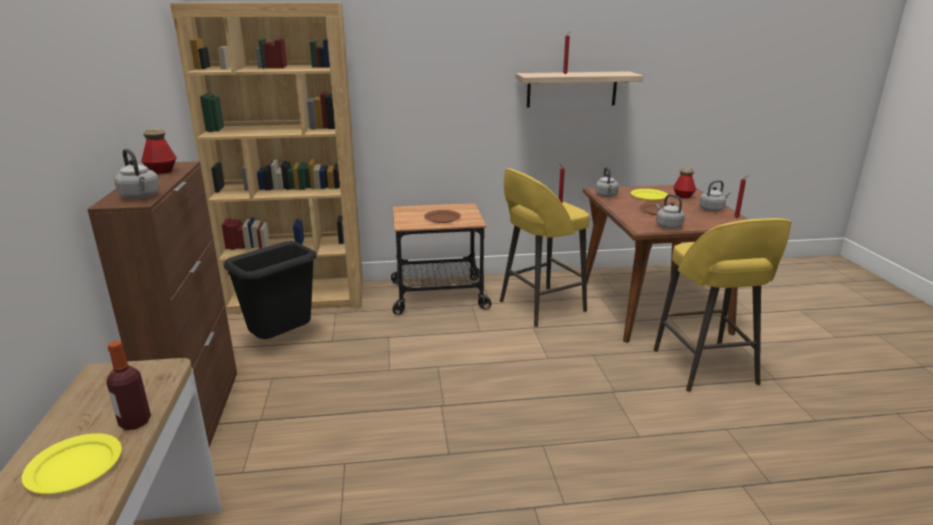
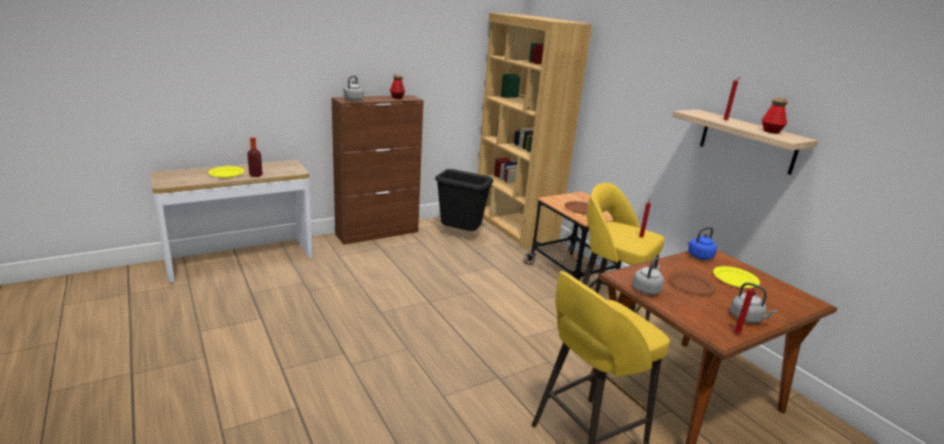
camera: 65 degrees right, 0 degrees up
grey kettle [595,167,619,197] -> blue kettle [687,227,717,260]
bottle [673,168,696,198] -> bottle moved to [762,97,788,134]

